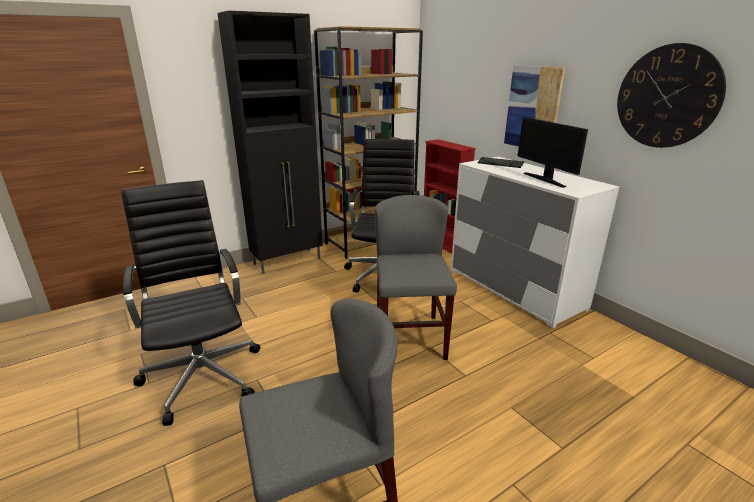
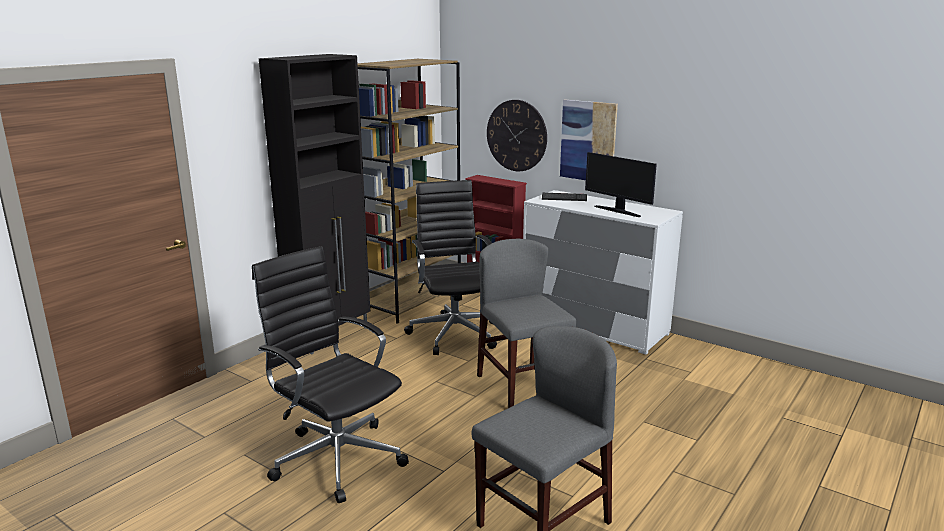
camera: 20 degrees left, 5 degrees down
wall clock [617,43,726,148] -> wall clock moved to [487,100,547,171]

